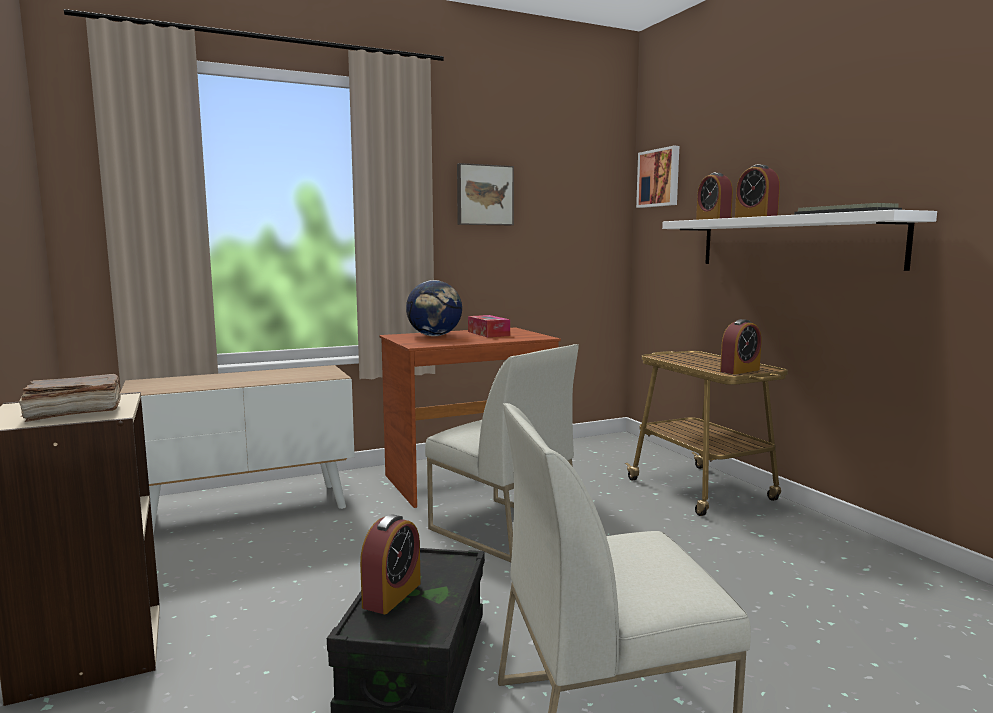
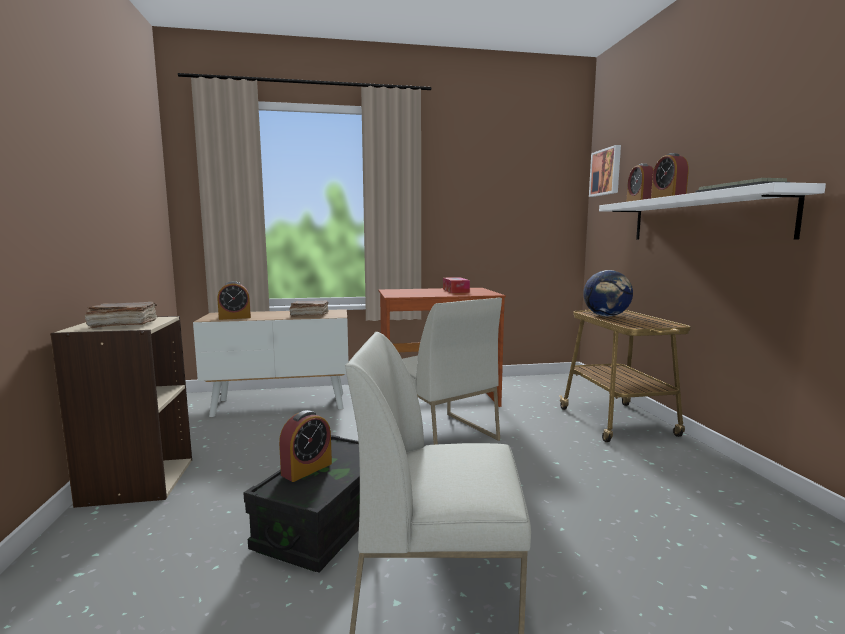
camera: 15 degrees right, 0 degrees up
globe [406,280,462,336] -> globe moved to [583,270,633,317]
picture [457,163,514,225] -> none
alarm clock [720,319,761,374] -> alarm clock moved to [217,281,251,320]
none -> brown book [289,301,329,317]

